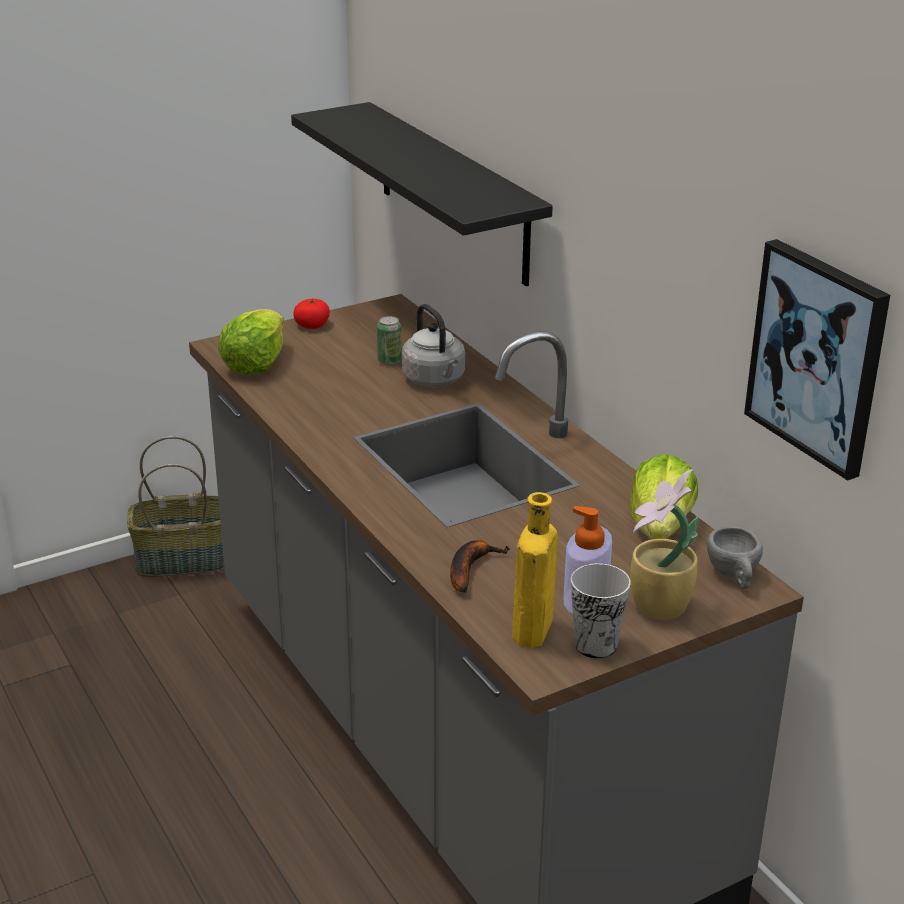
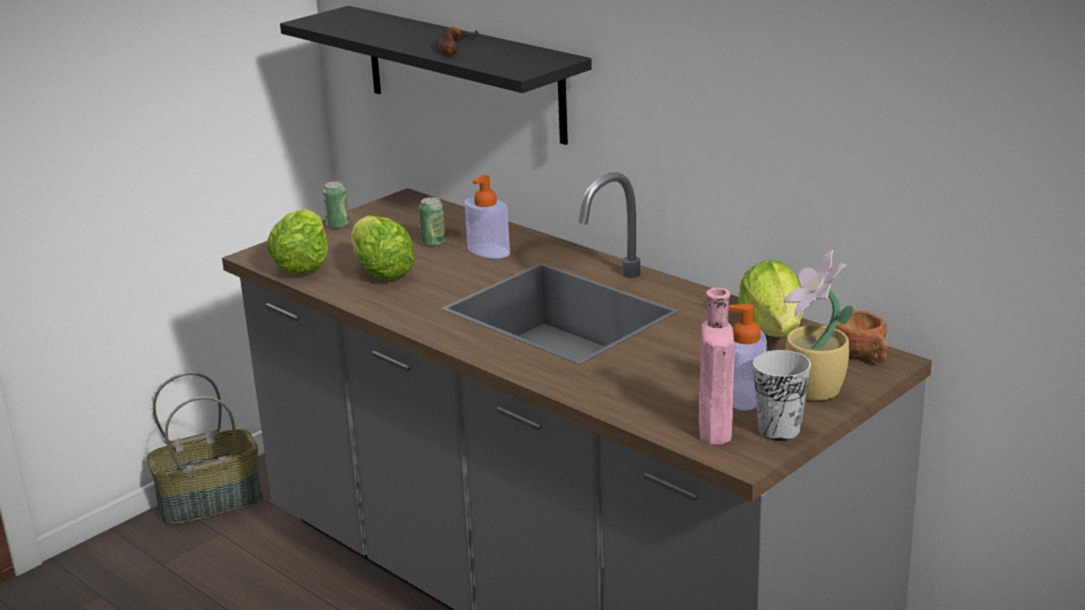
camera: 15 degrees left, 5 degrees down
tomato [293,299,330,329] -> can [323,181,349,229]
grey kettle [402,304,465,387] -> soap dispenser [465,175,510,259]
banana [450,540,510,593] -> banana moved to [438,27,479,54]
yellow bottle [512,492,558,648] -> pink bottle [699,288,735,444]
grey cup [707,526,763,589] -> brown cup [835,310,888,363]
picture [744,239,890,480] -> none
none -> lettuce [351,216,415,280]

